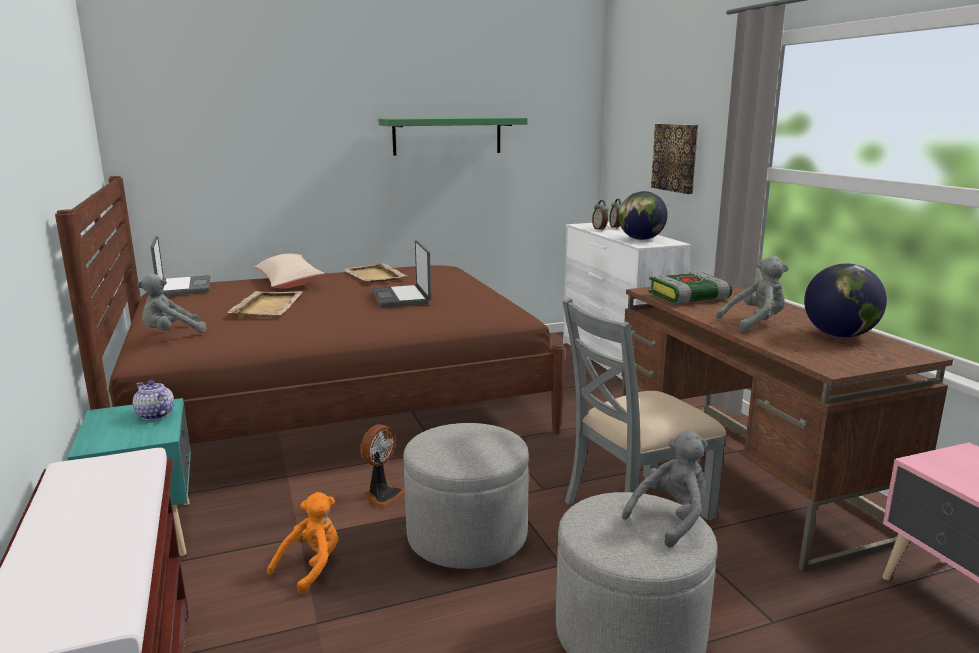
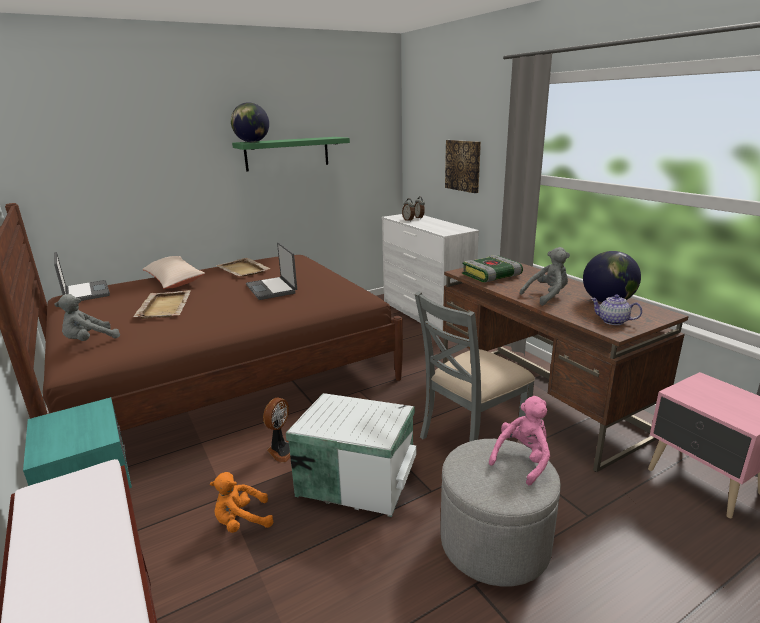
camera: 10 degrees left, 5 degrees up
teapot [133,380,174,420] -> teapot moved to [590,294,642,325]
orange plush toy [267,492,338,594] -> orange plush toy turned 135 degrees counterclockwise [210,472,273,533]
grey ottoman [403,423,529,569] -> white storage box [286,393,416,517]
globe [618,191,668,240] -> globe moved to [231,102,269,142]
grey plush toy [622,431,708,548] -> pink plush toy [489,396,550,485]

